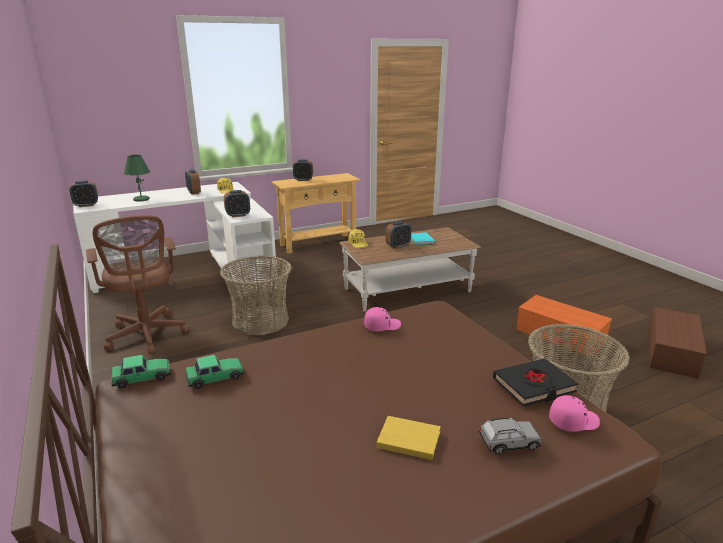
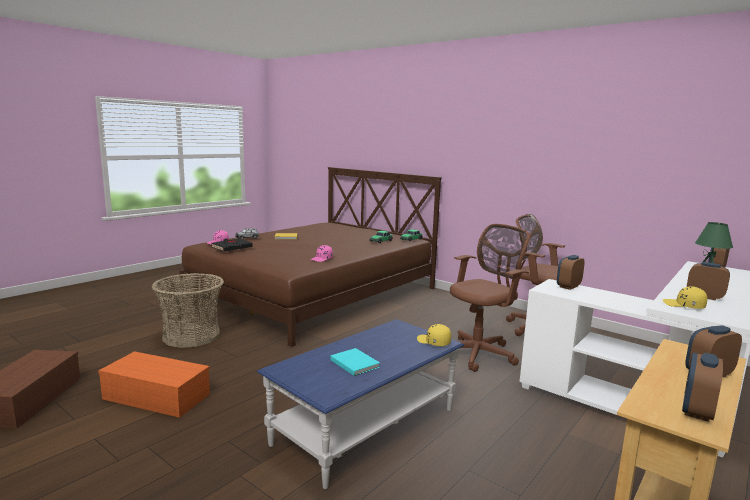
camera: 155 degrees right, 10 degrees down
basket [220,256,292,335] -> brown office chair [450,224,531,372]
brown coffee table [339,227,481,312] -> blue coffee table [257,319,464,489]
alarm clock [385,221,411,249] -> alarm clock moved to [682,353,723,422]

